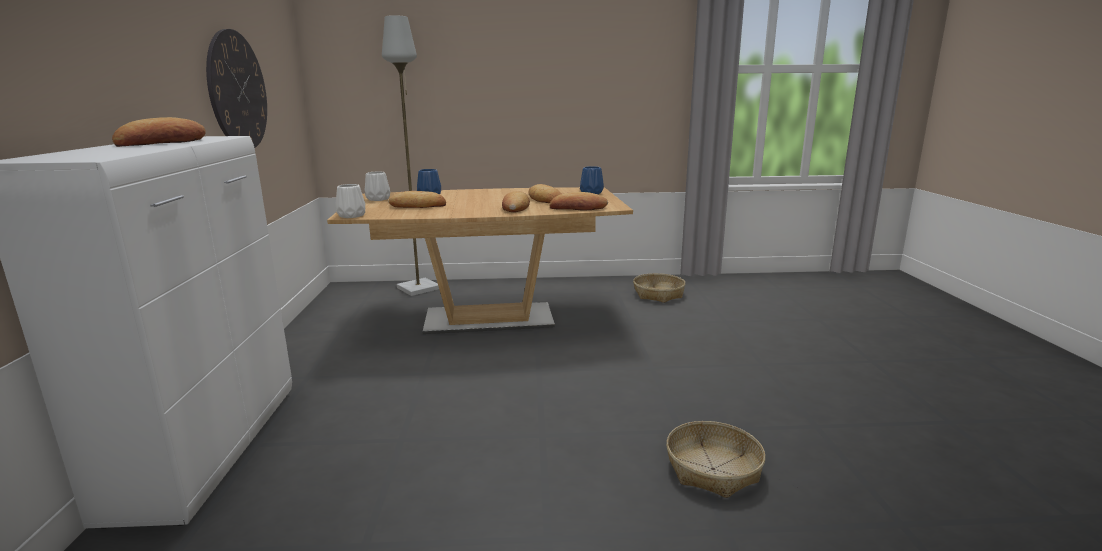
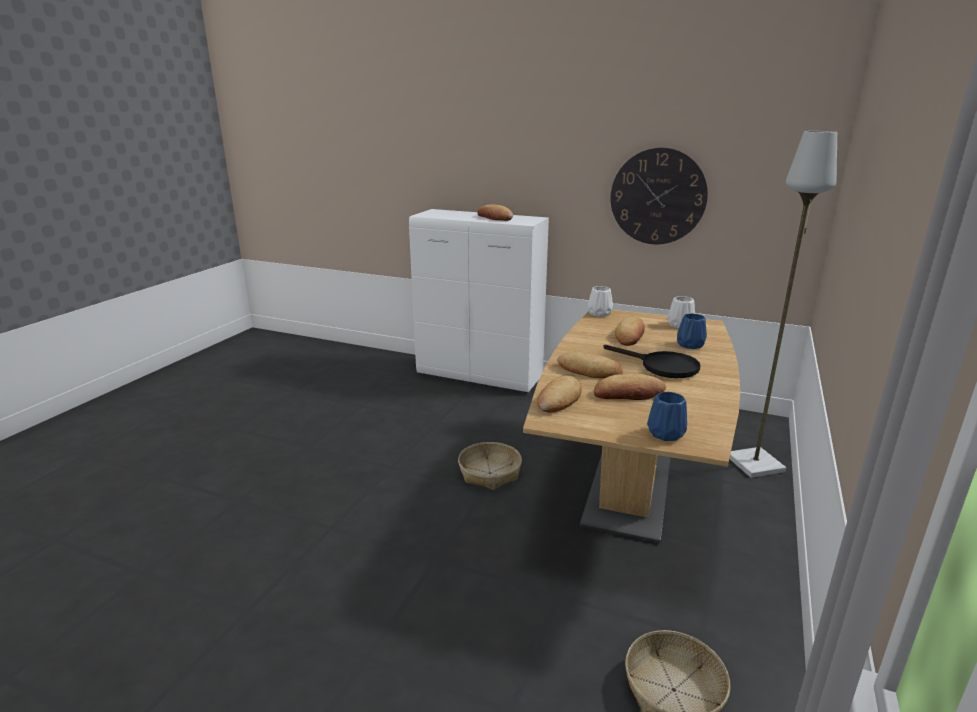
camera: 115 degrees right, 5 degrees up
basket [666,421,766,498] -> basket moved to [458,442,522,490]
none -> black frying pan [604,345,700,378]

